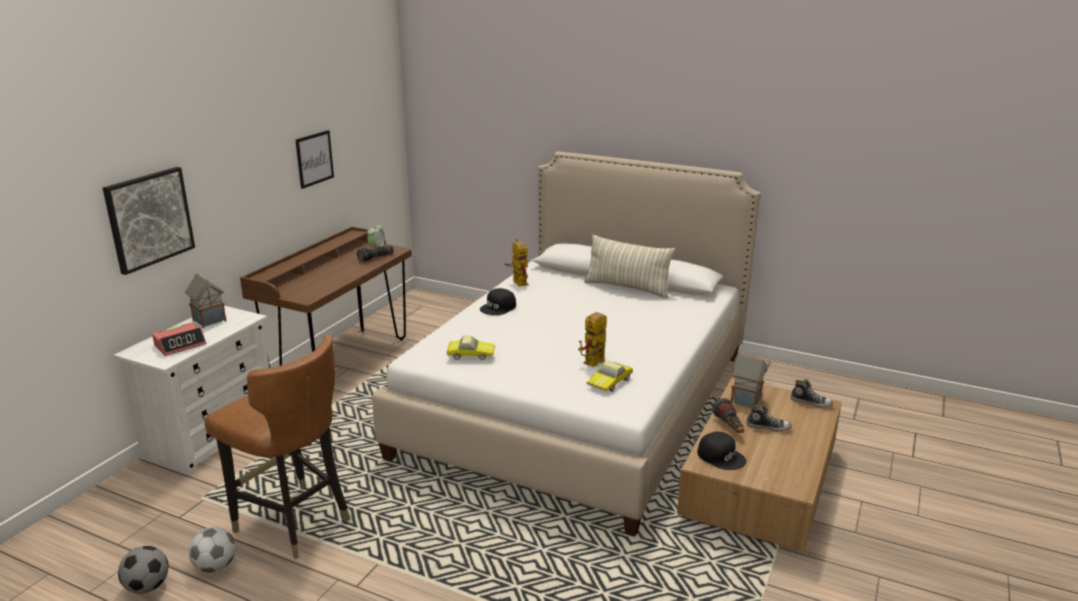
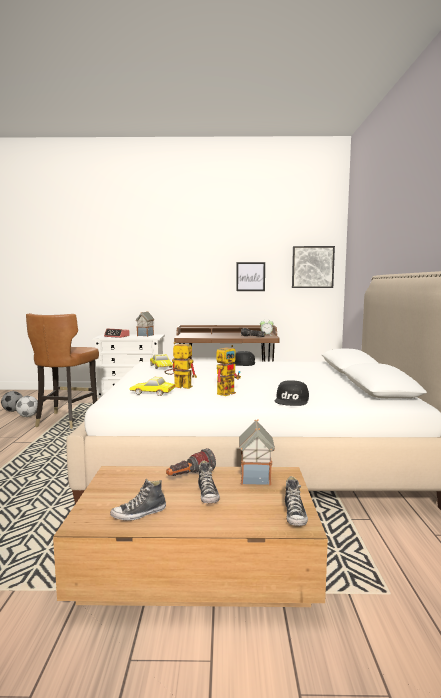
camera: 65 degrees right, 15 degrees down
picture [103,167,195,275] -> picture moved to [292,246,335,288]
toy robot [505,239,528,287] -> toy robot moved to [217,345,241,396]
pillow [584,235,675,299] -> none
black cap [697,432,746,470] -> black cap moved to [274,380,309,406]
none -> shoe [110,479,166,521]

